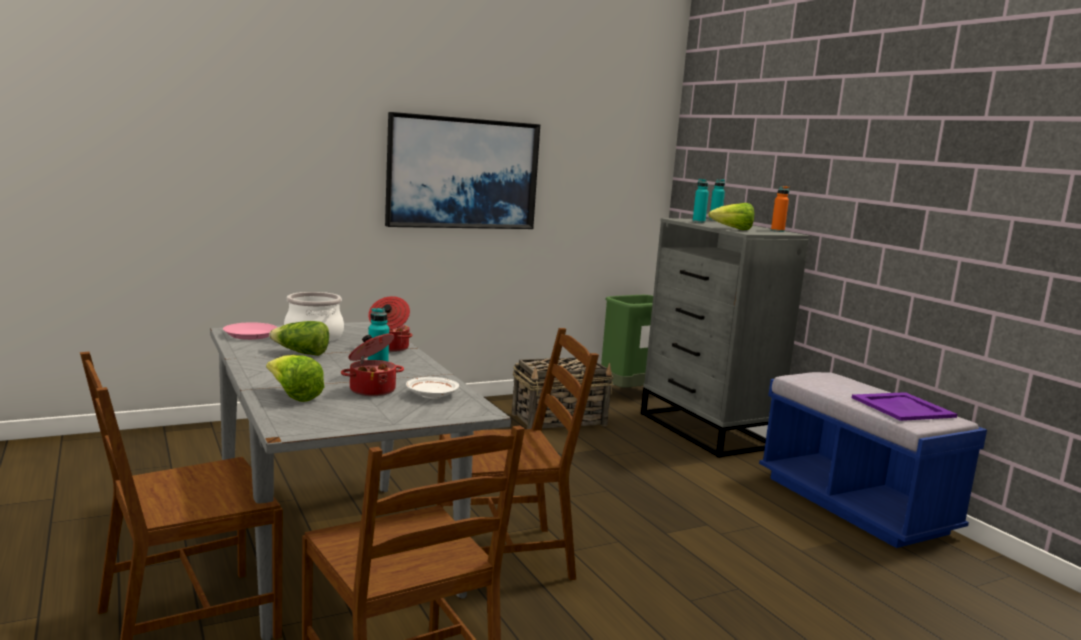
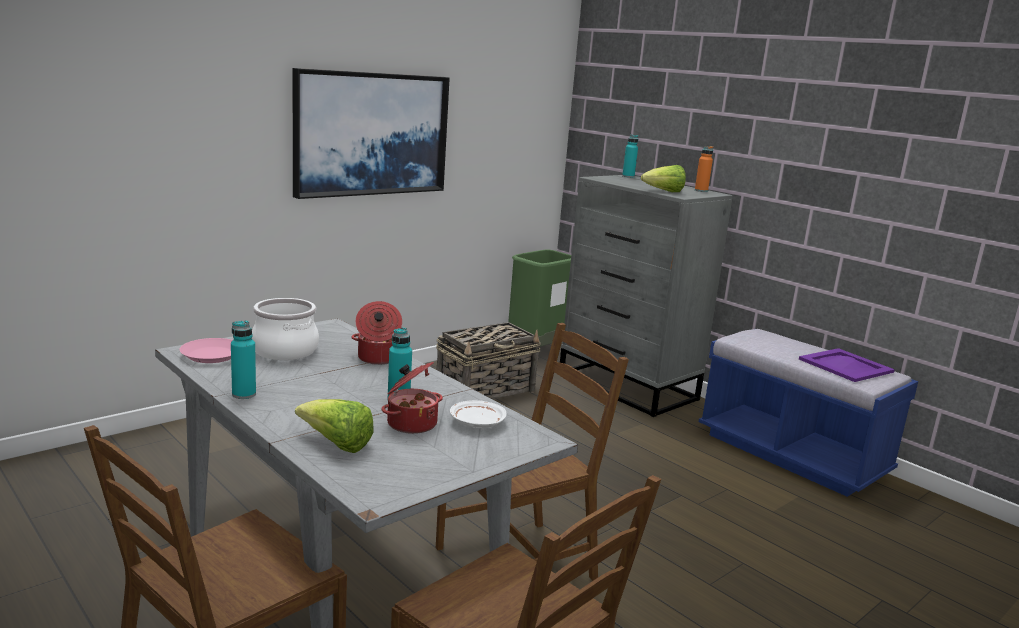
camera: 15 degrees left, 5 degrees up
lettuce [269,321,329,356] -> none
turquoise bottle [693,179,709,223] -> turquoise bottle moved to [231,321,256,399]

